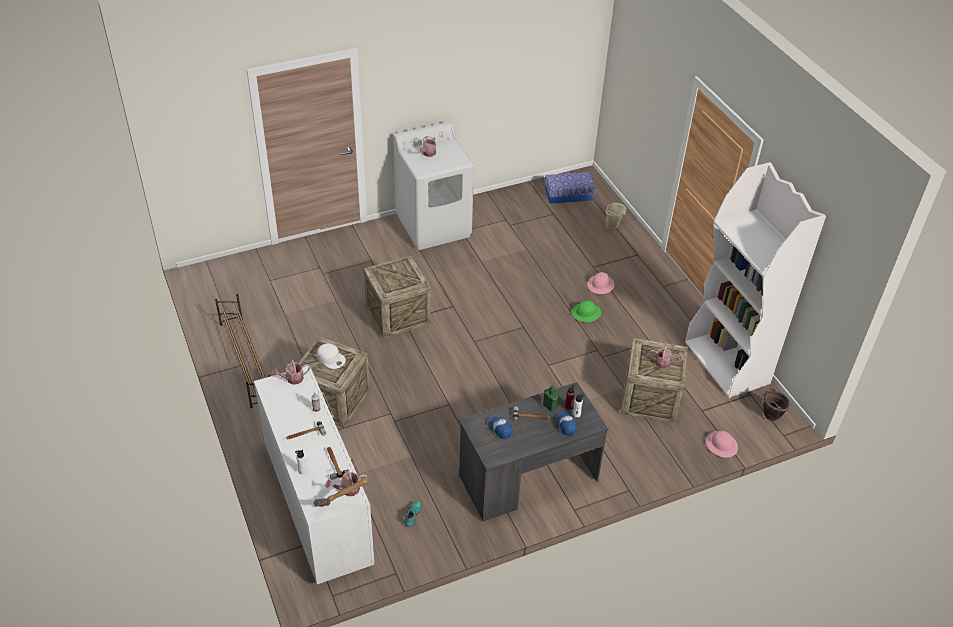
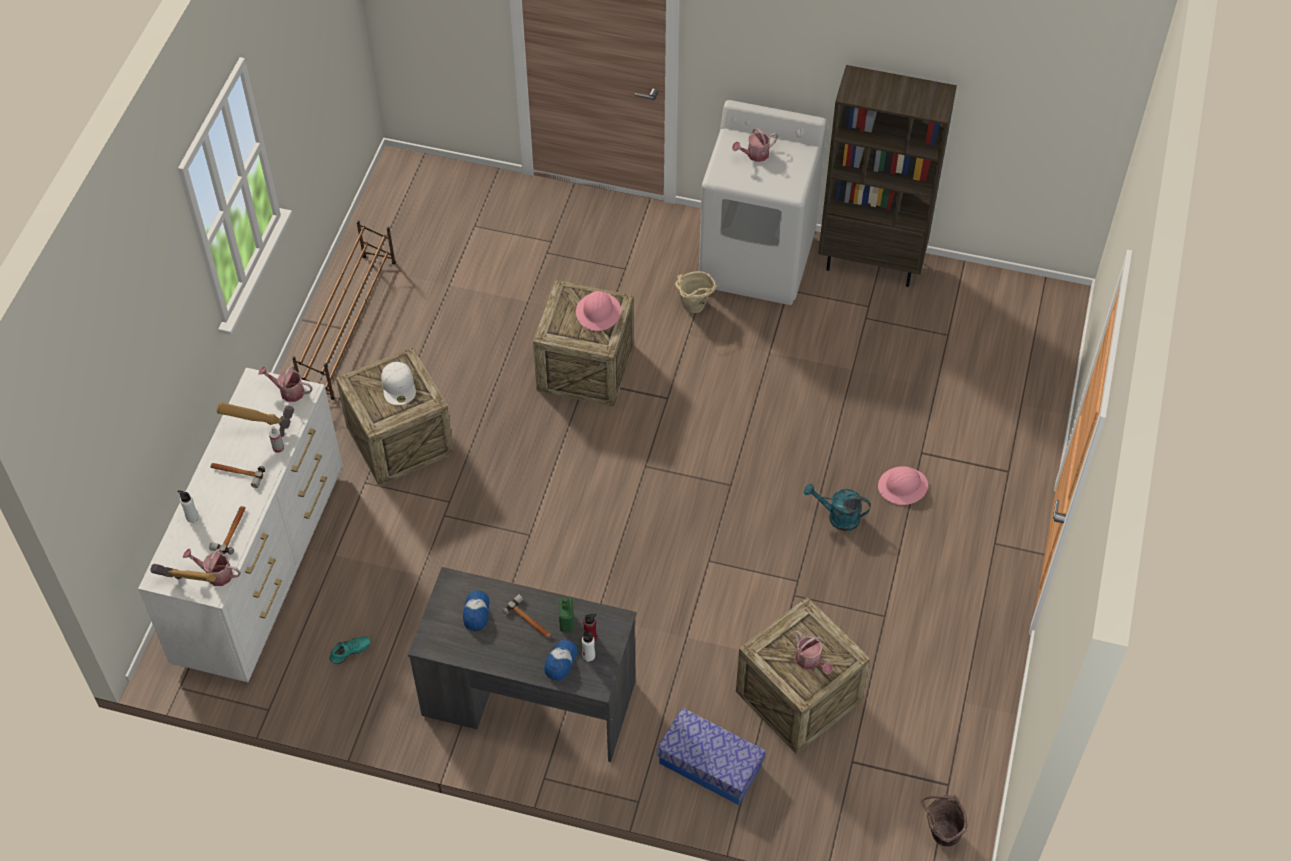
camera: 40 degrees right, 10 degrees up
storage box [545,172,595,204] -> storage box moved to [657,708,766,805]
green hard hat [571,300,601,322] -> turquoise watering can [804,483,871,531]
beige bucket [605,203,627,230] -> beige bucket moved to [675,271,717,313]
white bookcase [685,162,826,398] -> none
pink hard hat [706,430,738,457] -> pink hard hat moved to [576,291,621,331]
none -> hammer [217,402,294,437]
none -> brown bookcase [818,65,957,287]

